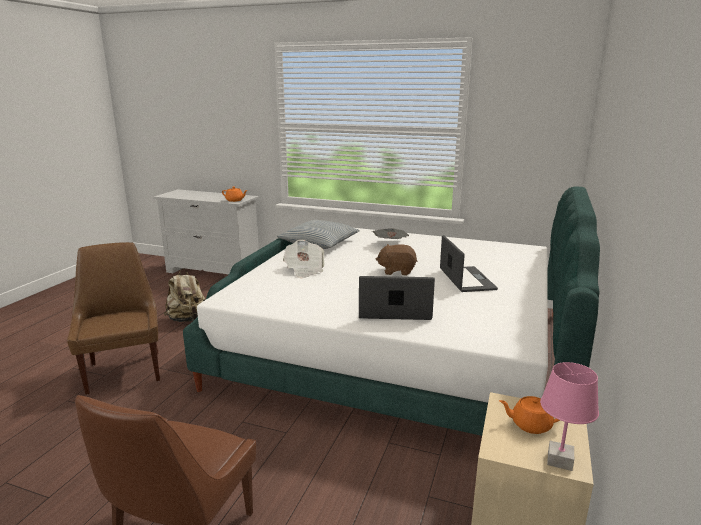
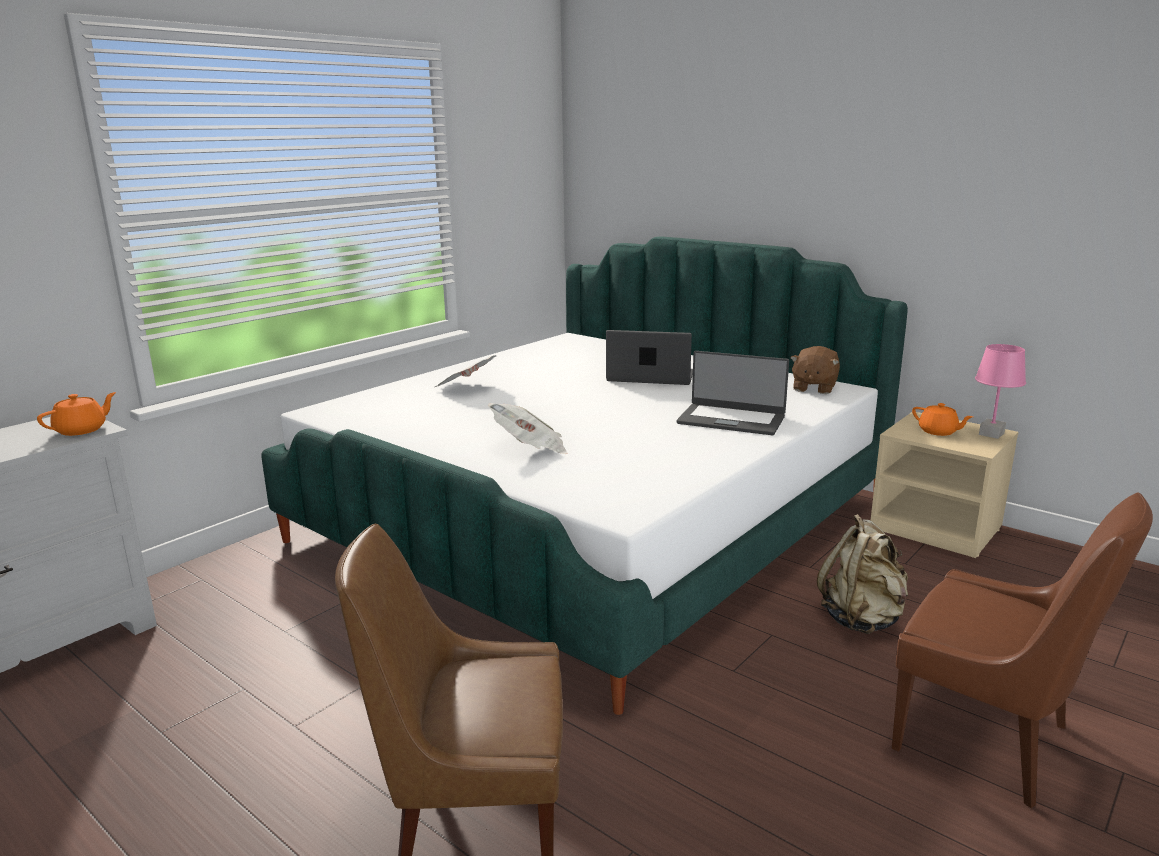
camera: 70 degrees left, 0 degrees up
beige backpack [164,268,206,322] -> beige backpack moved to [817,514,908,634]
pillow [277,220,360,249] -> none
laptop [359,276,435,320] -> laptop turned 90 degrees counterclockwise [677,351,789,435]
brown plush toy [376,244,417,275] -> brown plush toy moved to [790,346,840,394]
orange teapot [499,396,560,434] -> orange teapot turned 75 degrees counterclockwise [912,403,973,436]

